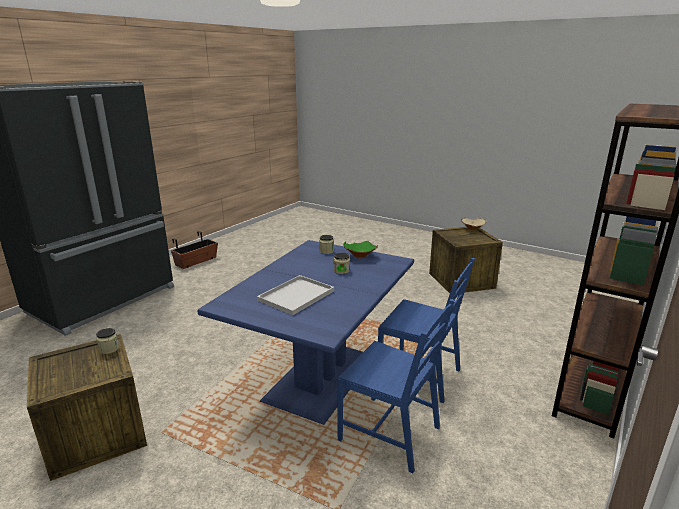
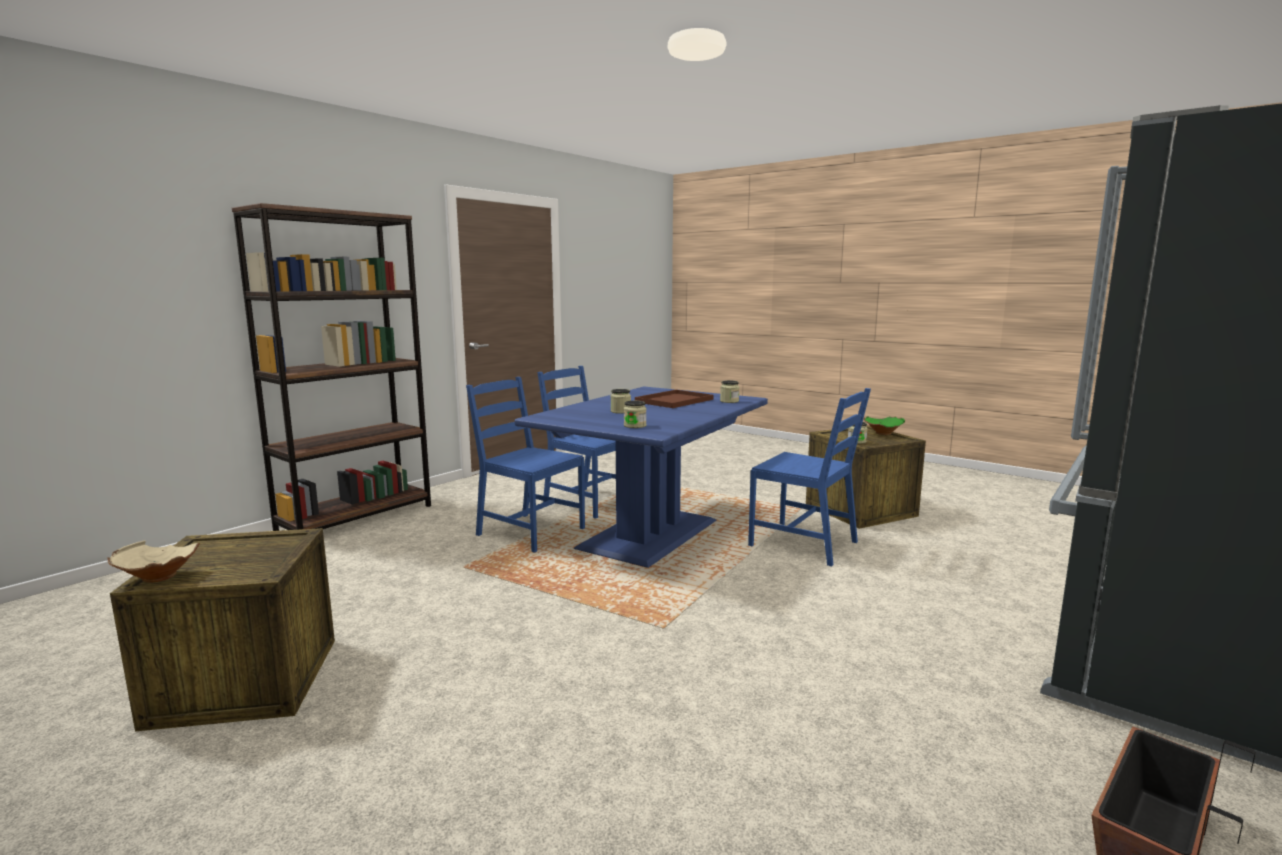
camera: 175 degrees left, 10 degrees down
white tray [257,275,334,315] -> brown tray [635,390,713,408]
green bowl [343,241,378,259] -> green bowl moved to [864,416,905,435]
none -> jar [720,380,739,403]
none -> blue chair [748,388,871,566]

